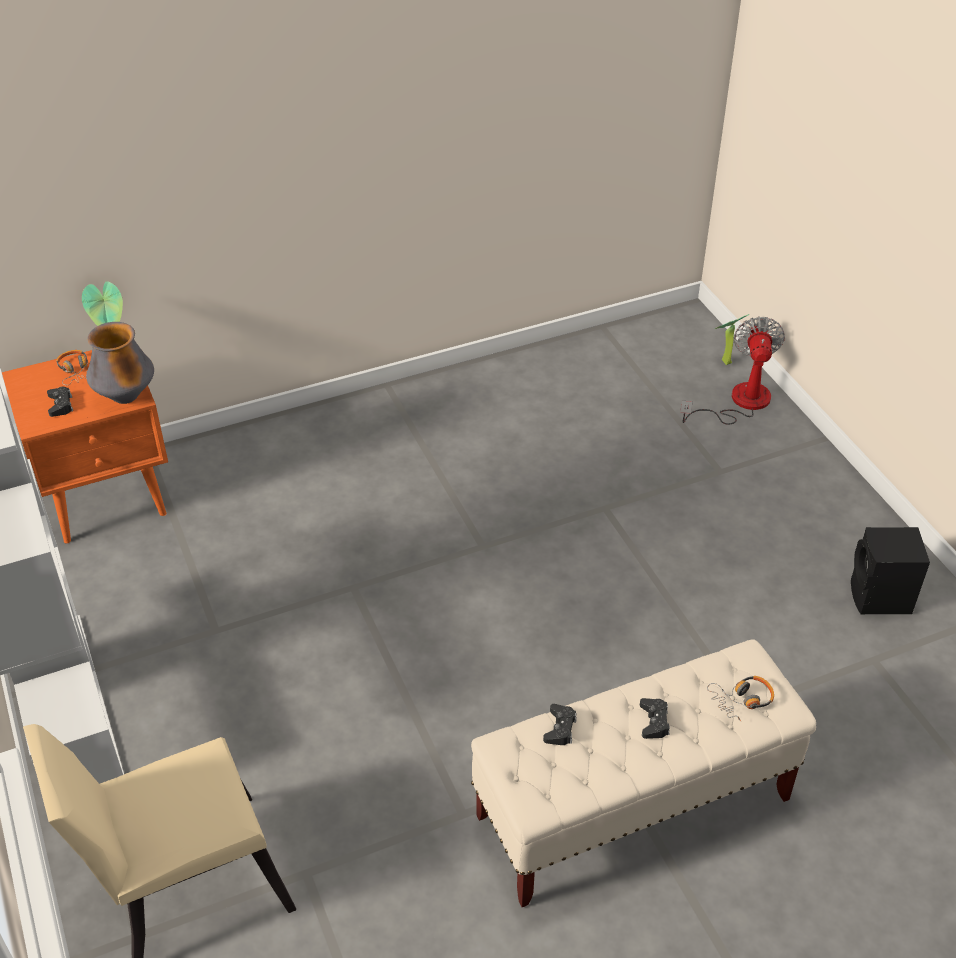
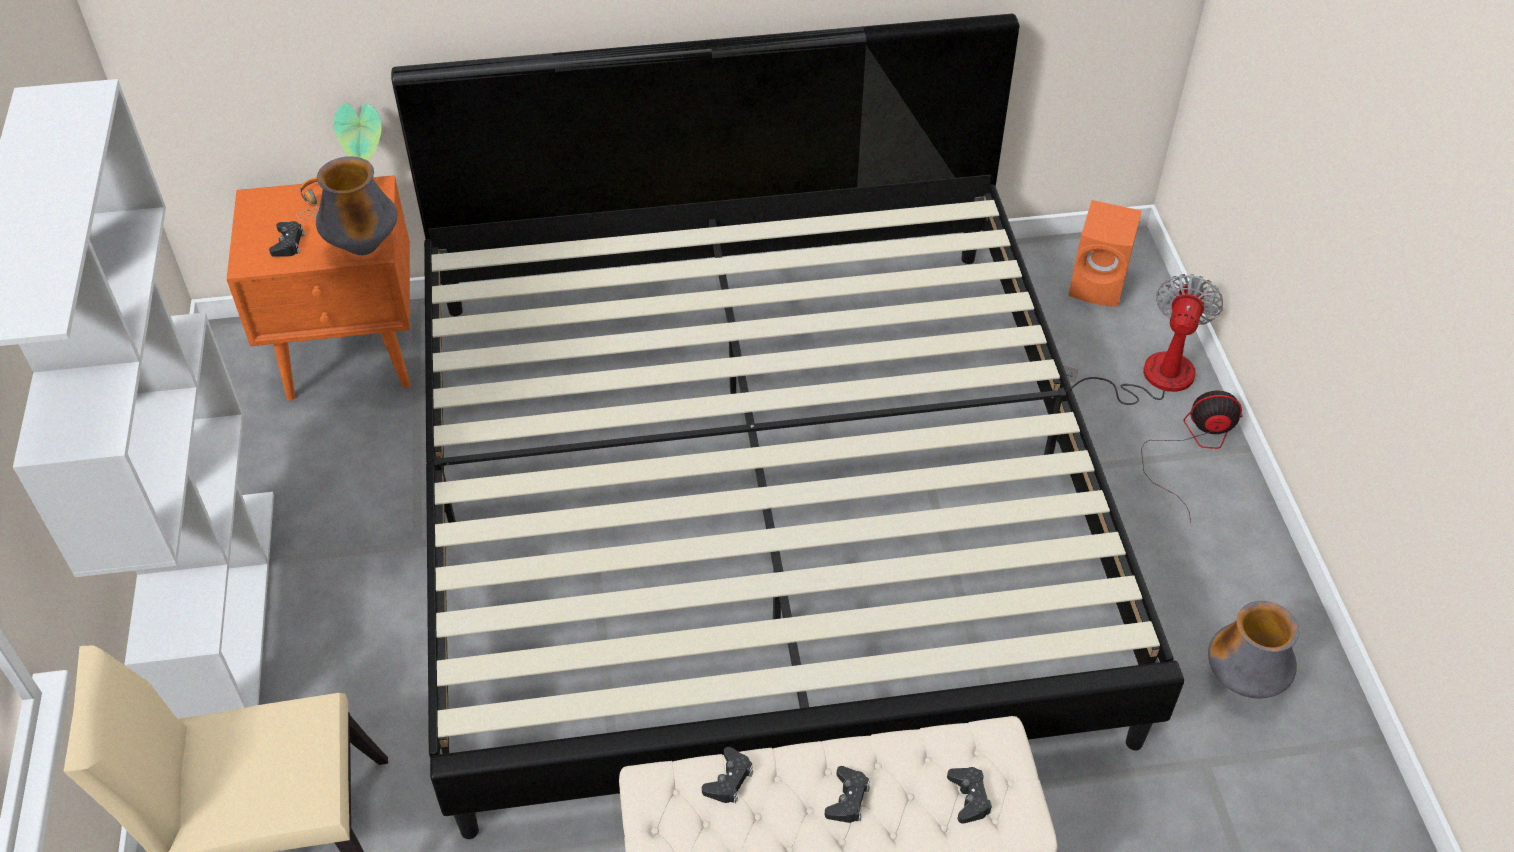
camera: 15 degrees right, 5 degrees up
headphones [707,676,774,722] -> black game controller [947,767,992,824]
potted plant [715,314,750,365] -> none
black speaker [851,527,930,615] -> vase [1208,601,1299,699]
none -> bed [391,13,1184,839]
none -> orange speaker [1068,200,1142,307]
none -> fan [1141,391,1243,523]

